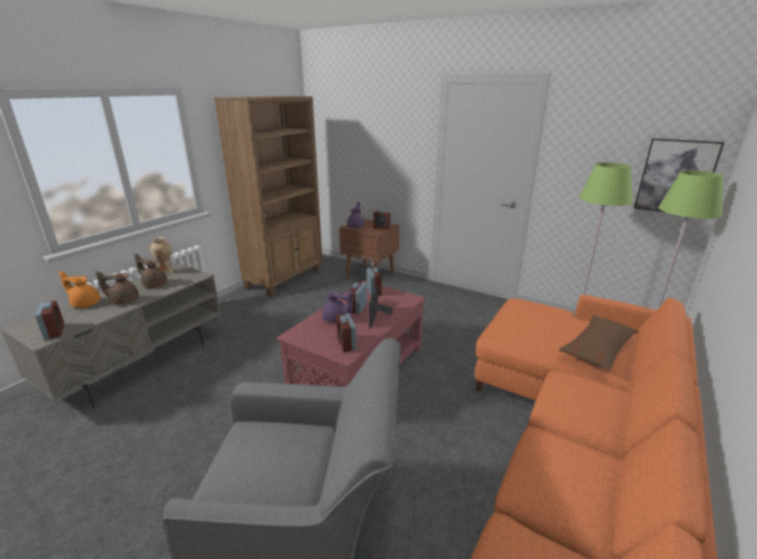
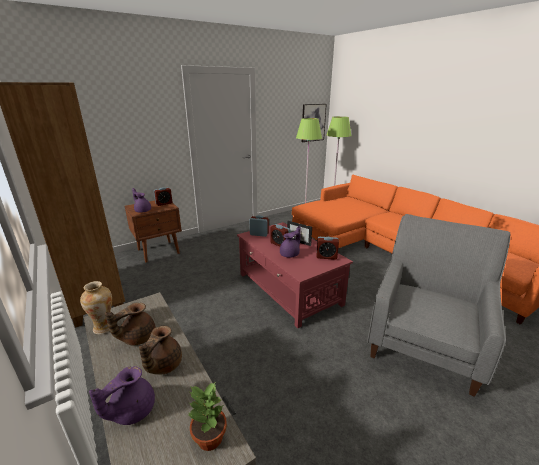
camera: 65 degrees left, 0 degrees up
alarm clock [35,301,65,340] -> potted plant [188,383,227,451]
orange teapot [59,271,100,308] -> purple teapot [89,366,155,425]
brown pillow [559,315,638,371] -> none

